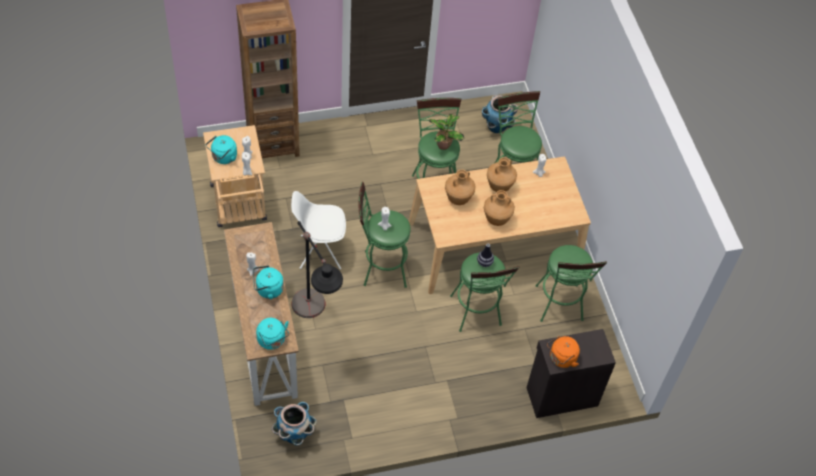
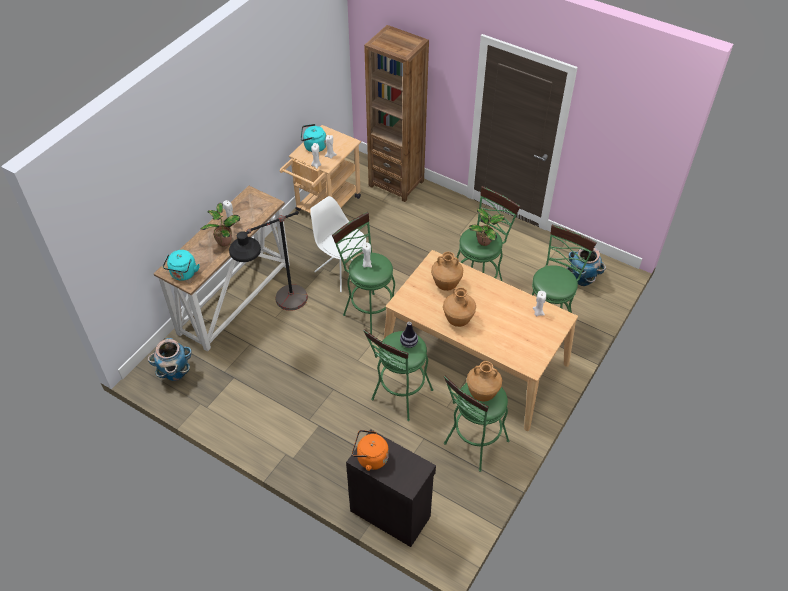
camera: 50 degrees right, 5 degrees down
turquoise kettle [253,265,284,299] -> potted plant [201,203,240,247]
brown vase [487,157,517,192] -> brown vase moved to [467,361,502,402]

